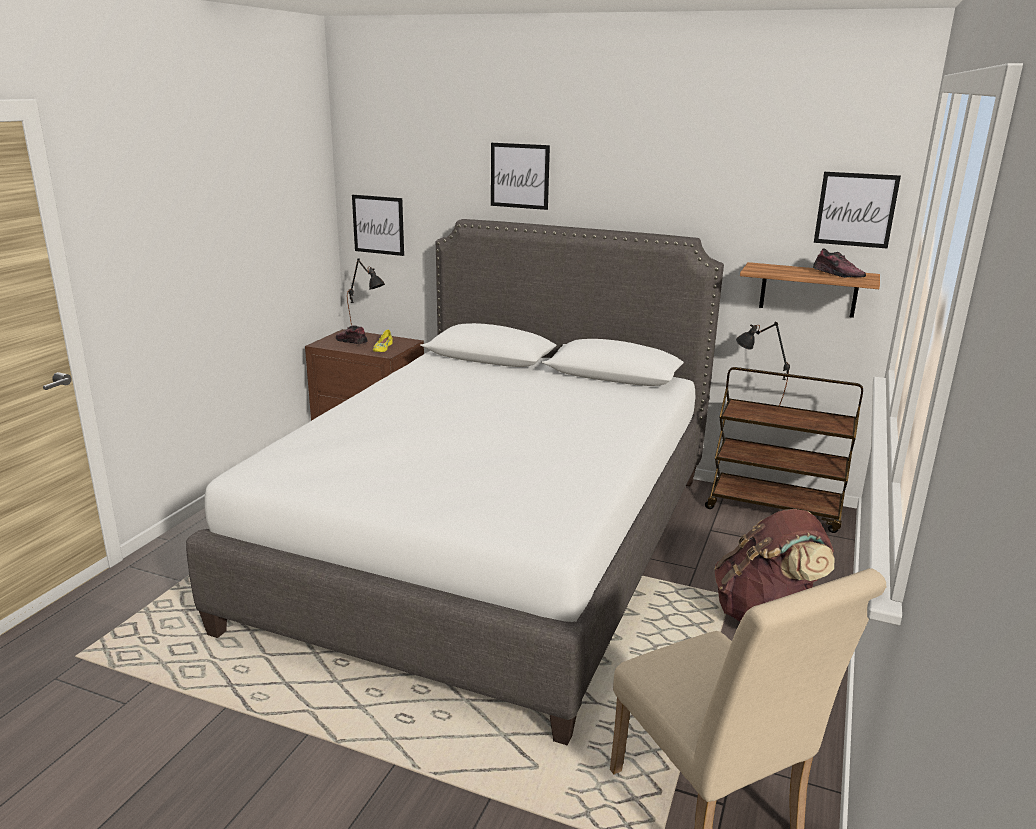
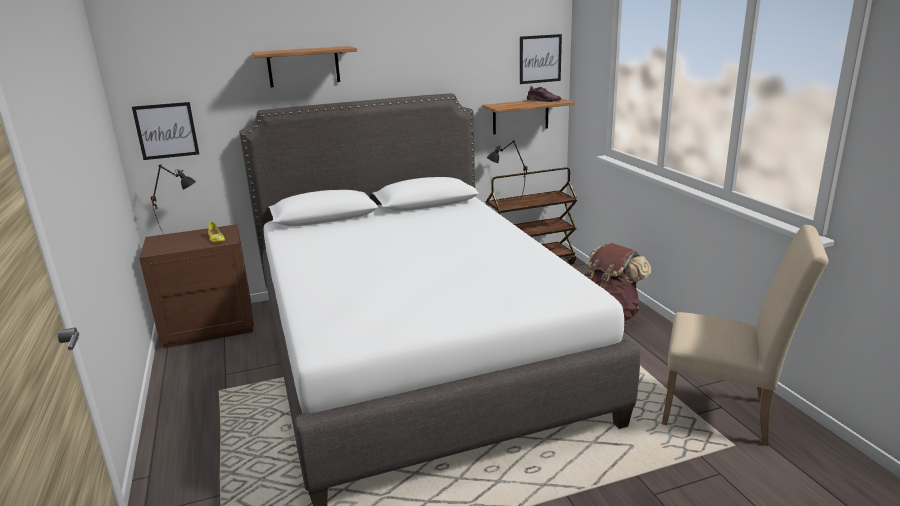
camera: 40 degrees left, 0 degrees up
shoe [336,325,368,344] -> none
picture [491,143,550,210] -> shelf [252,46,357,87]

